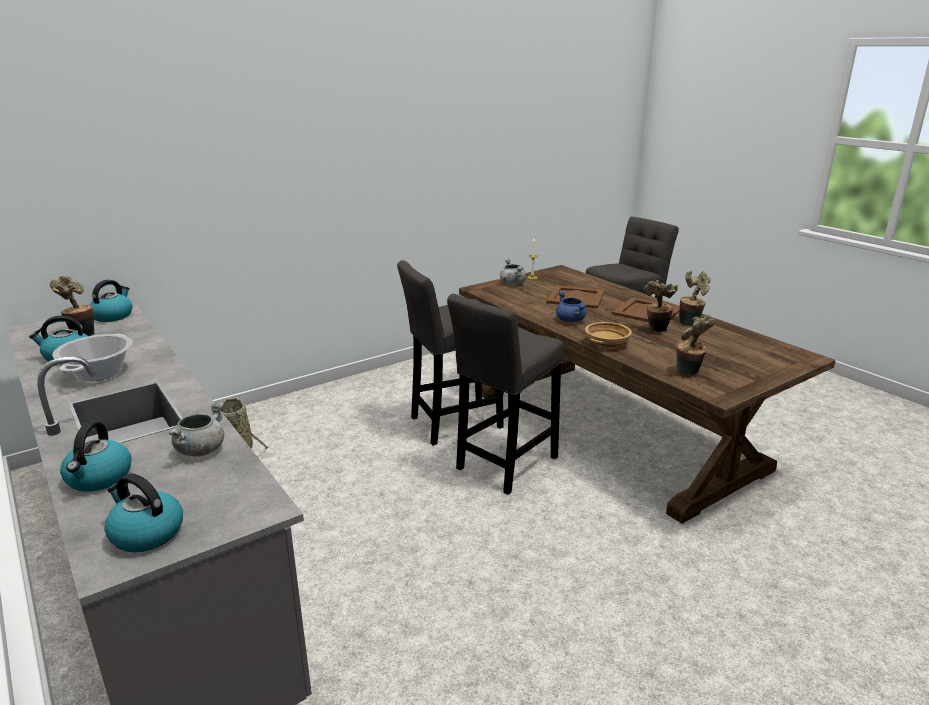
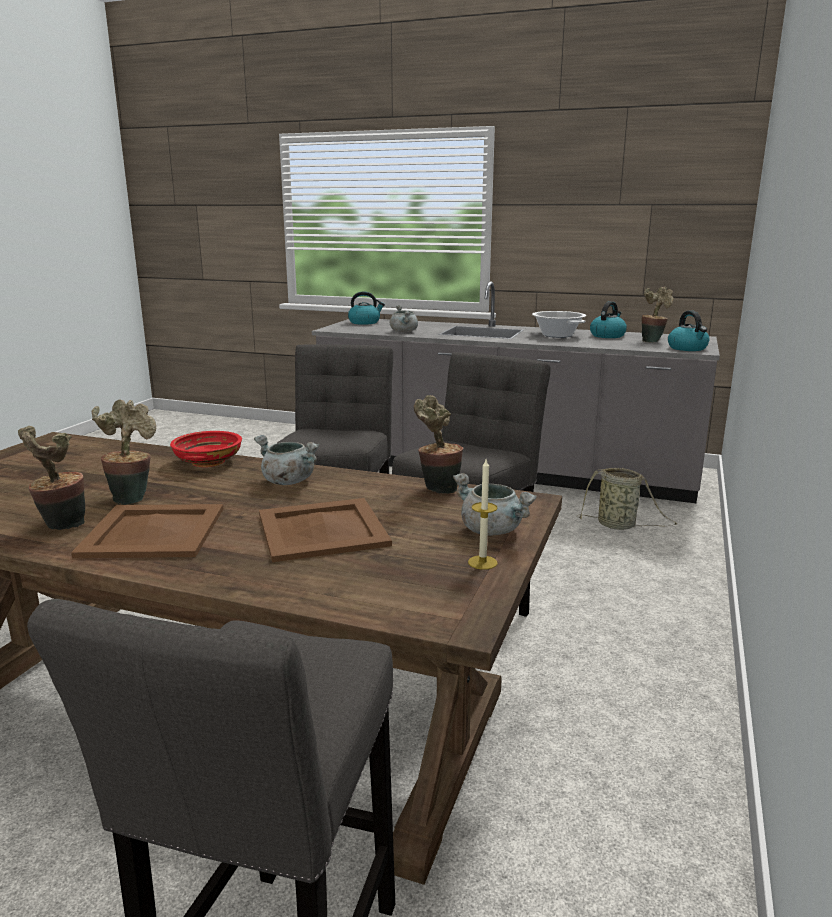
camera: 145 degrees right, 5 degrees down
kettle [60,421,131,492] -> none
blue cooking pot [556,291,586,322] -> grey cooking pot [254,435,320,485]
beige bowl [585,322,632,348] -> red bowl [170,431,242,467]
potted plant [676,315,715,374] -> potted plant moved to [414,395,463,494]

